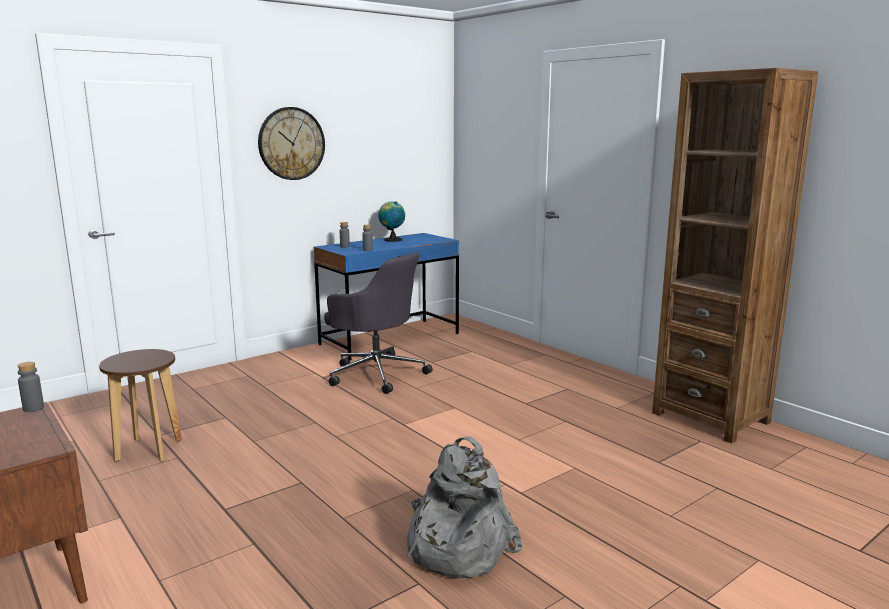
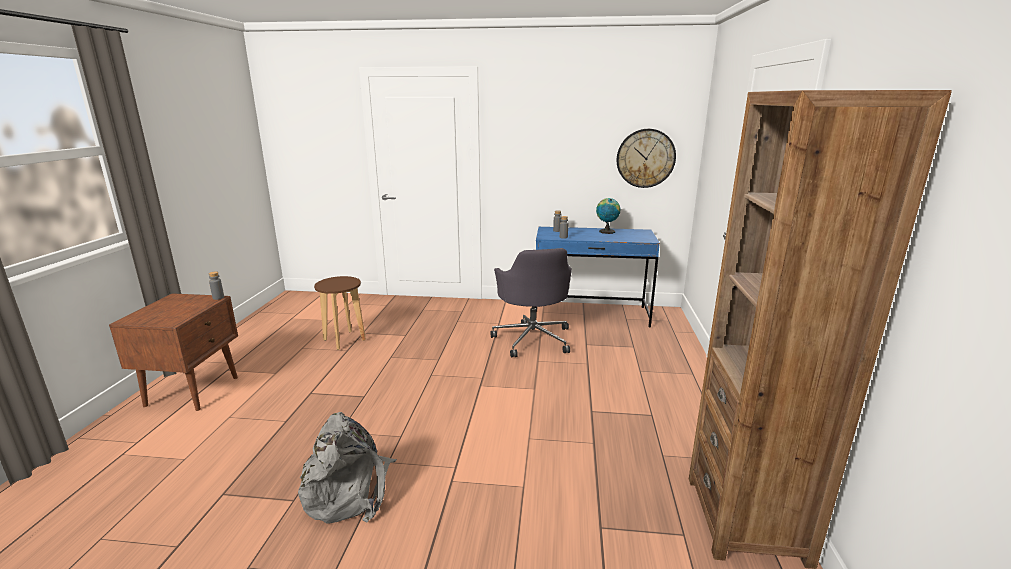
camera: 45 degrees right, 5 degrees up
wall clock [258,107,325,180] -> wall clock moved to [617,129,676,188]

